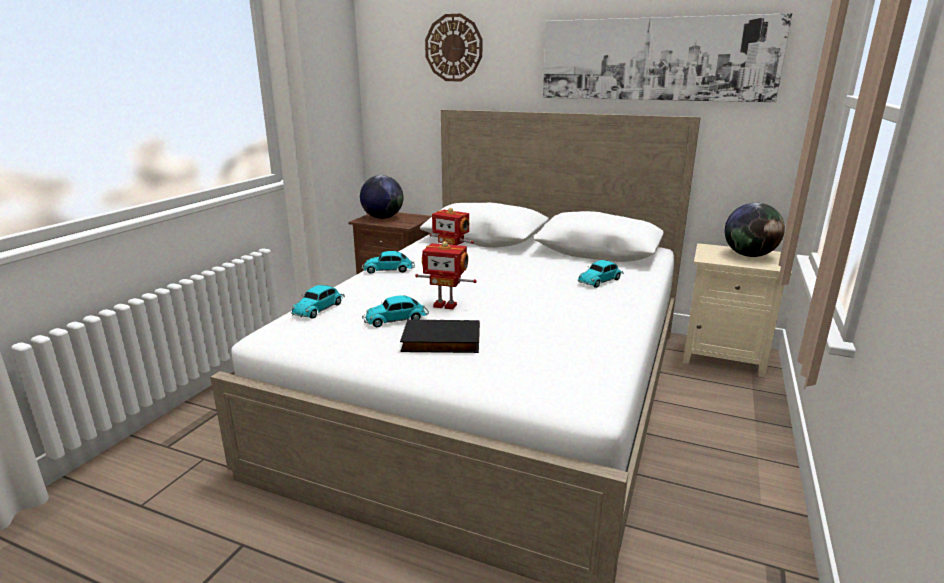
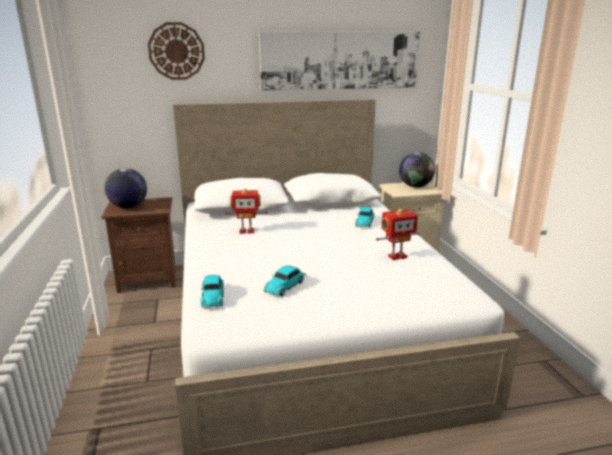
camera: 35 degrees left, 0 degrees up
toy car [362,251,415,274] -> none
black book [400,320,480,353] -> none
toy robot [415,241,477,310] -> toy robot moved to [376,209,420,260]

